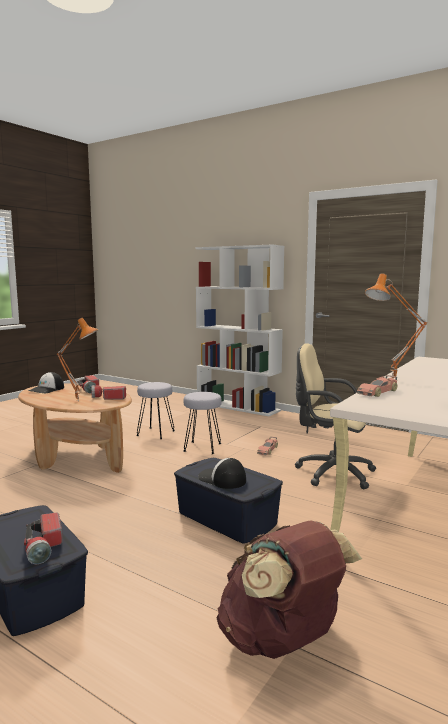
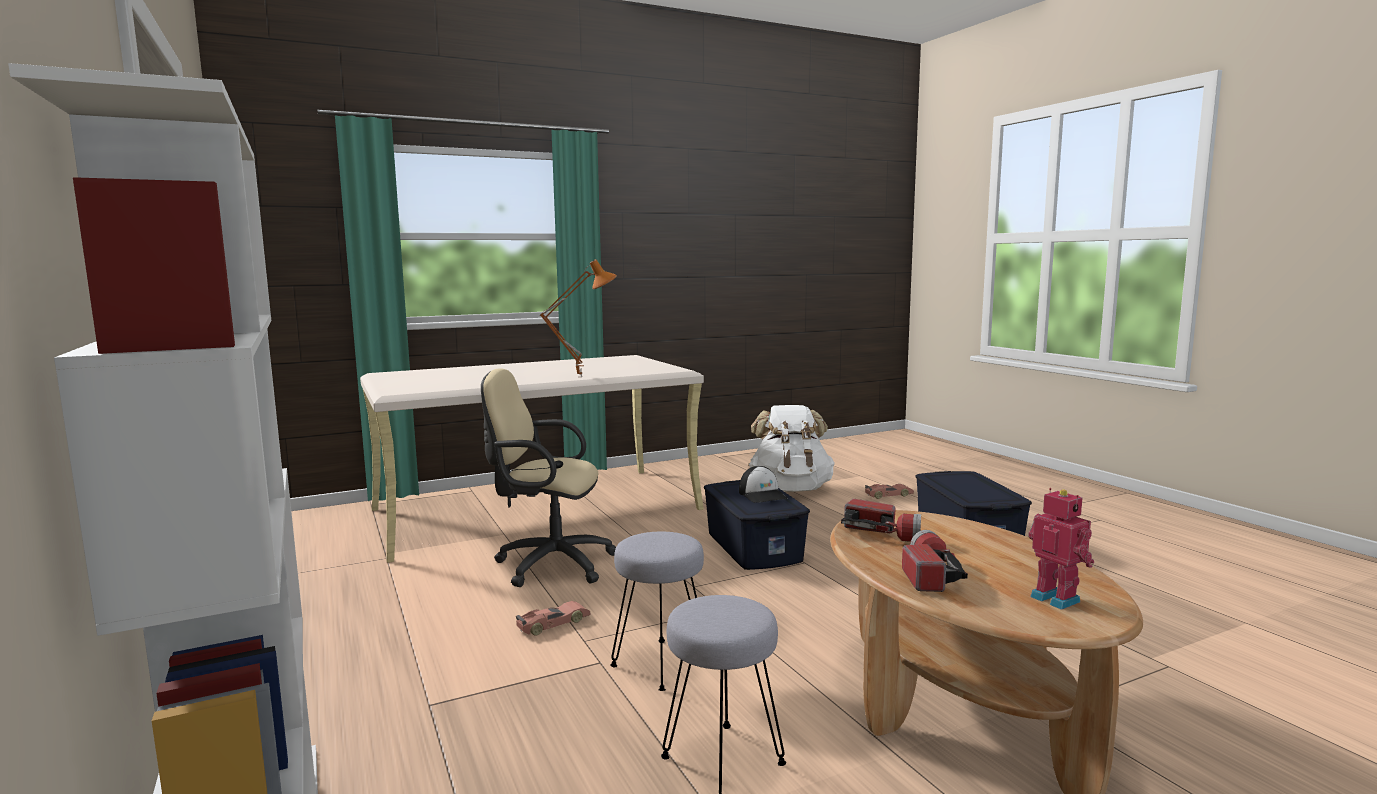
camera: 150 degrees left, 0 degrees up
flashlight [24,513,63,565] -> none
cap [28,372,64,394] -> toy robot [1028,488,1094,610]
orange table lamp [57,318,98,401] -> none
brown backpack [216,520,362,659] -> white backpack [748,405,835,492]
beige office chair [295,343,376,489] -> beige office chair turned 135 degrees clockwise [481,368,616,587]
toy car [357,375,397,397] -> toy car moved to [865,484,914,499]

